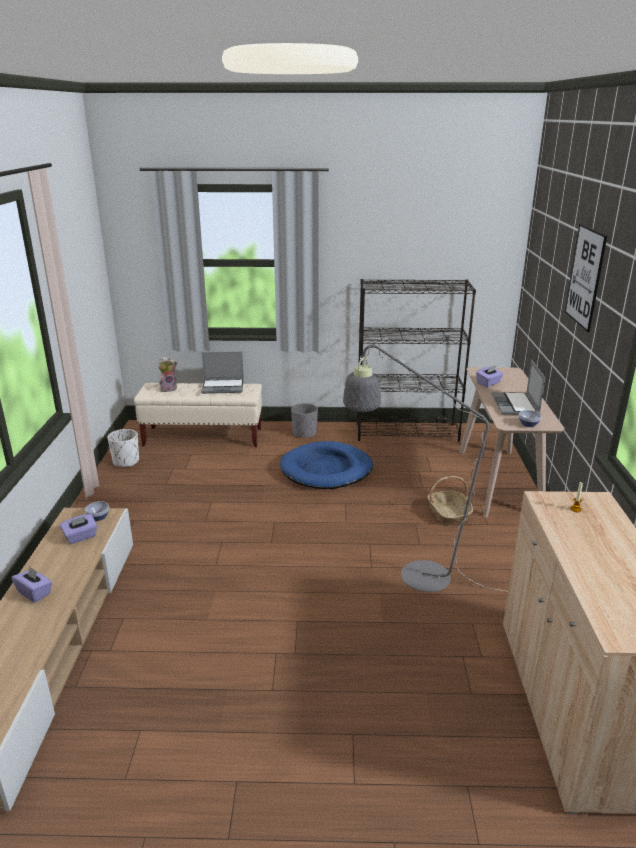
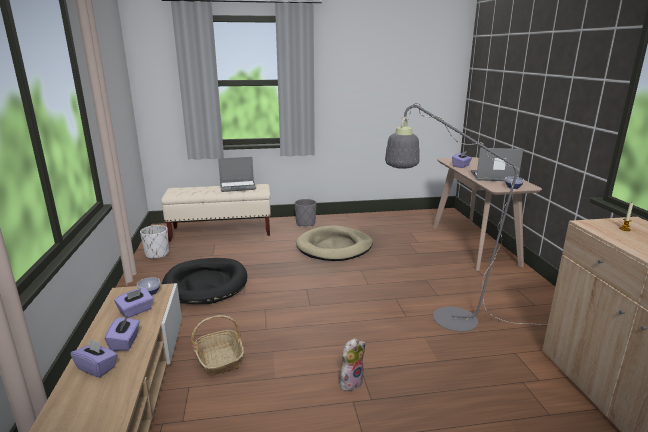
camera: 10 degrees left, 5 degrees down
plush toy [158,356,178,392] -> plush toy moved to [339,338,366,391]
blue dog bed [280,441,373,489] -> beige dog bed [296,225,373,261]
black bookcase [357,279,476,442] -> none
basket [427,476,473,525] -> basket moved to [191,315,244,376]
laptop [492,360,545,415] -> laptop turned 105 degrees clockwise [471,148,523,181]
picture [565,224,607,332] -> none
none -> purple tissue box [105,315,140,351]
none -> black dog bed [162,258,247,304]

